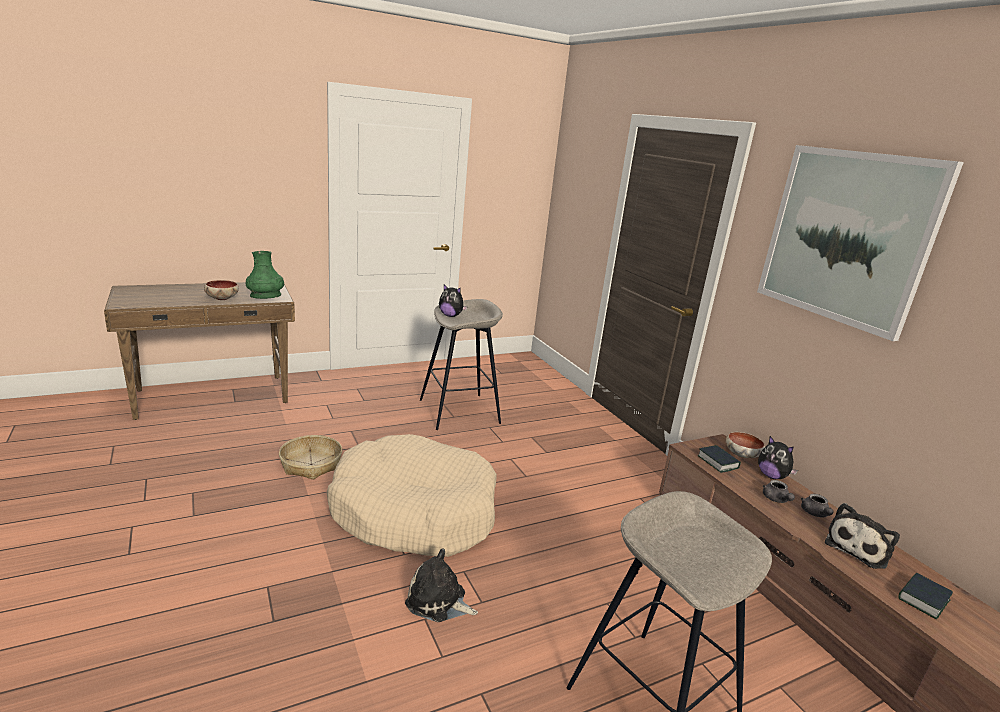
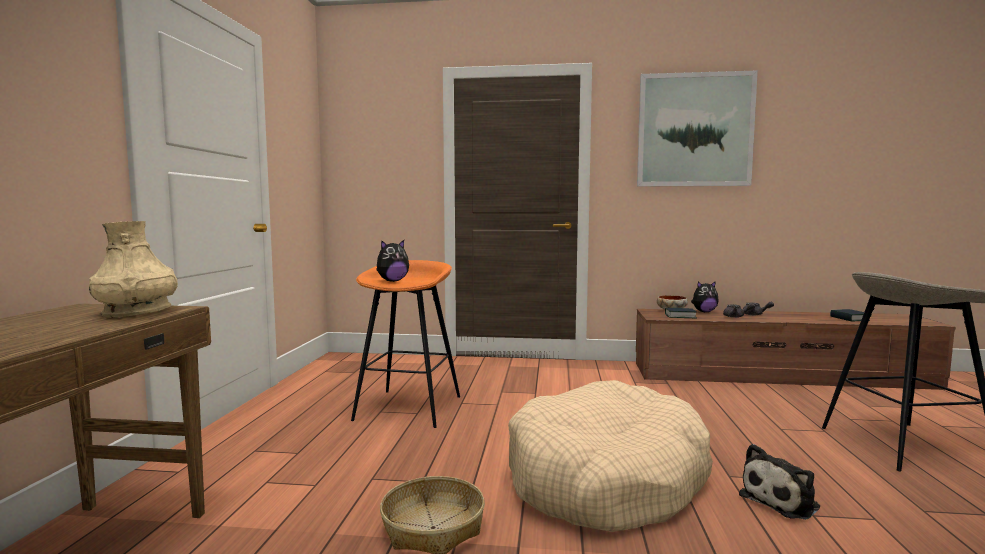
camera: 55 degrees left, 15 degrees down
bowl [204,280,239,300] -> none
green vase [245,251,284,299] -> beige vase [89,221,178,318]
grey stool [420,299,503,430] -> orange stool [351,260,460,428]
plush toy [825,503,900,569] -> none

